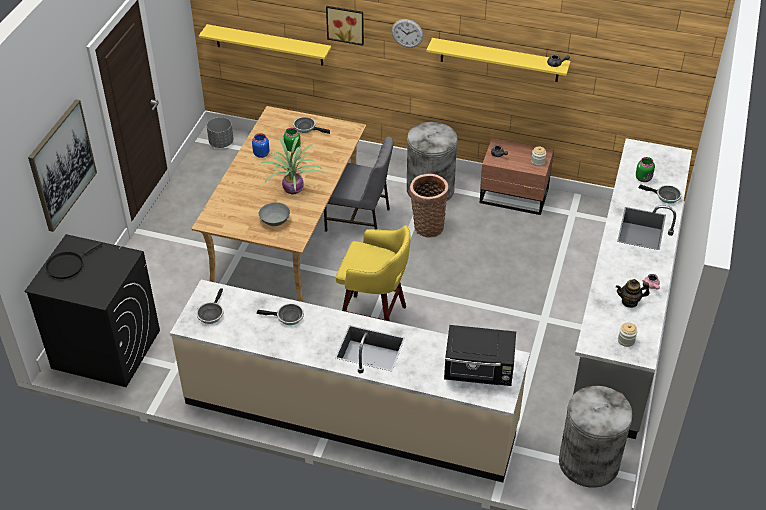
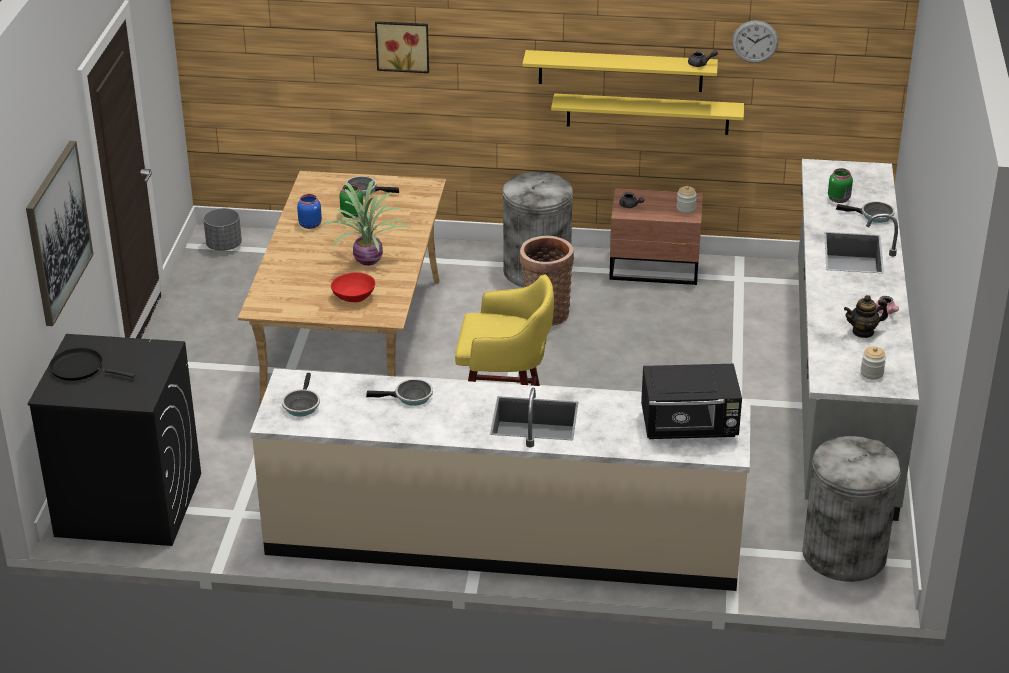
camera: 10 degrees left, 10 degrees down
black frying pan [46,242,102,279] -> black frying pan turned 75 degrees clockwise [49,348,135,381]
yellow shelf [199,24,331,66] -> yellow shelf moved to [551,93,744,135]
grey bowl [259,202,290,226] -> red bowl [331,272,375,302]
grey chair [324,136,394,232] -> none
wall clock [392,19,423,48] -> wall clock moved to [732,20,779,63]

